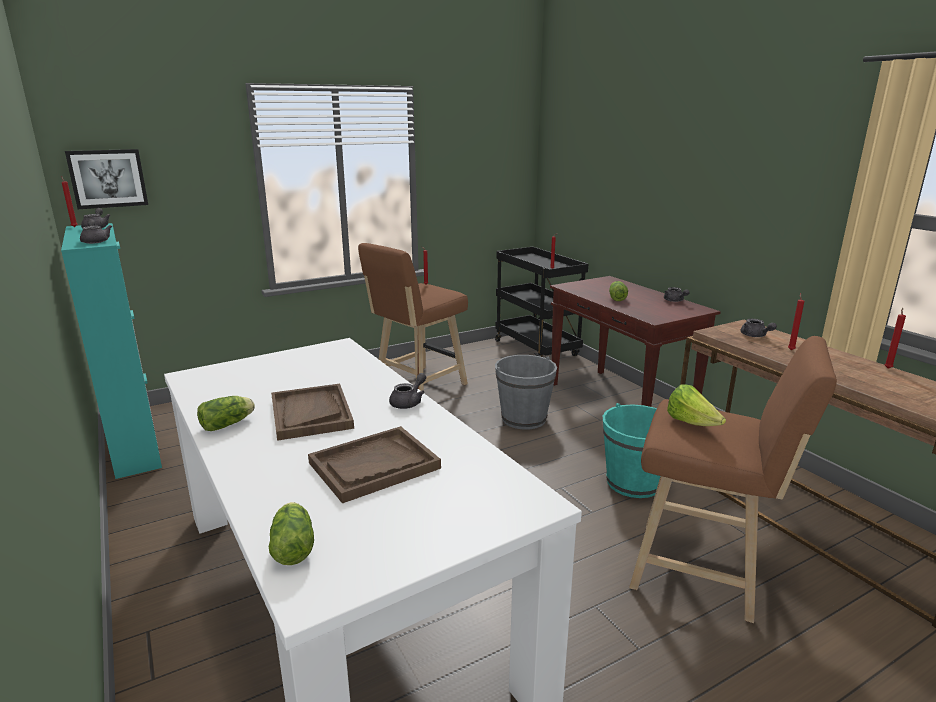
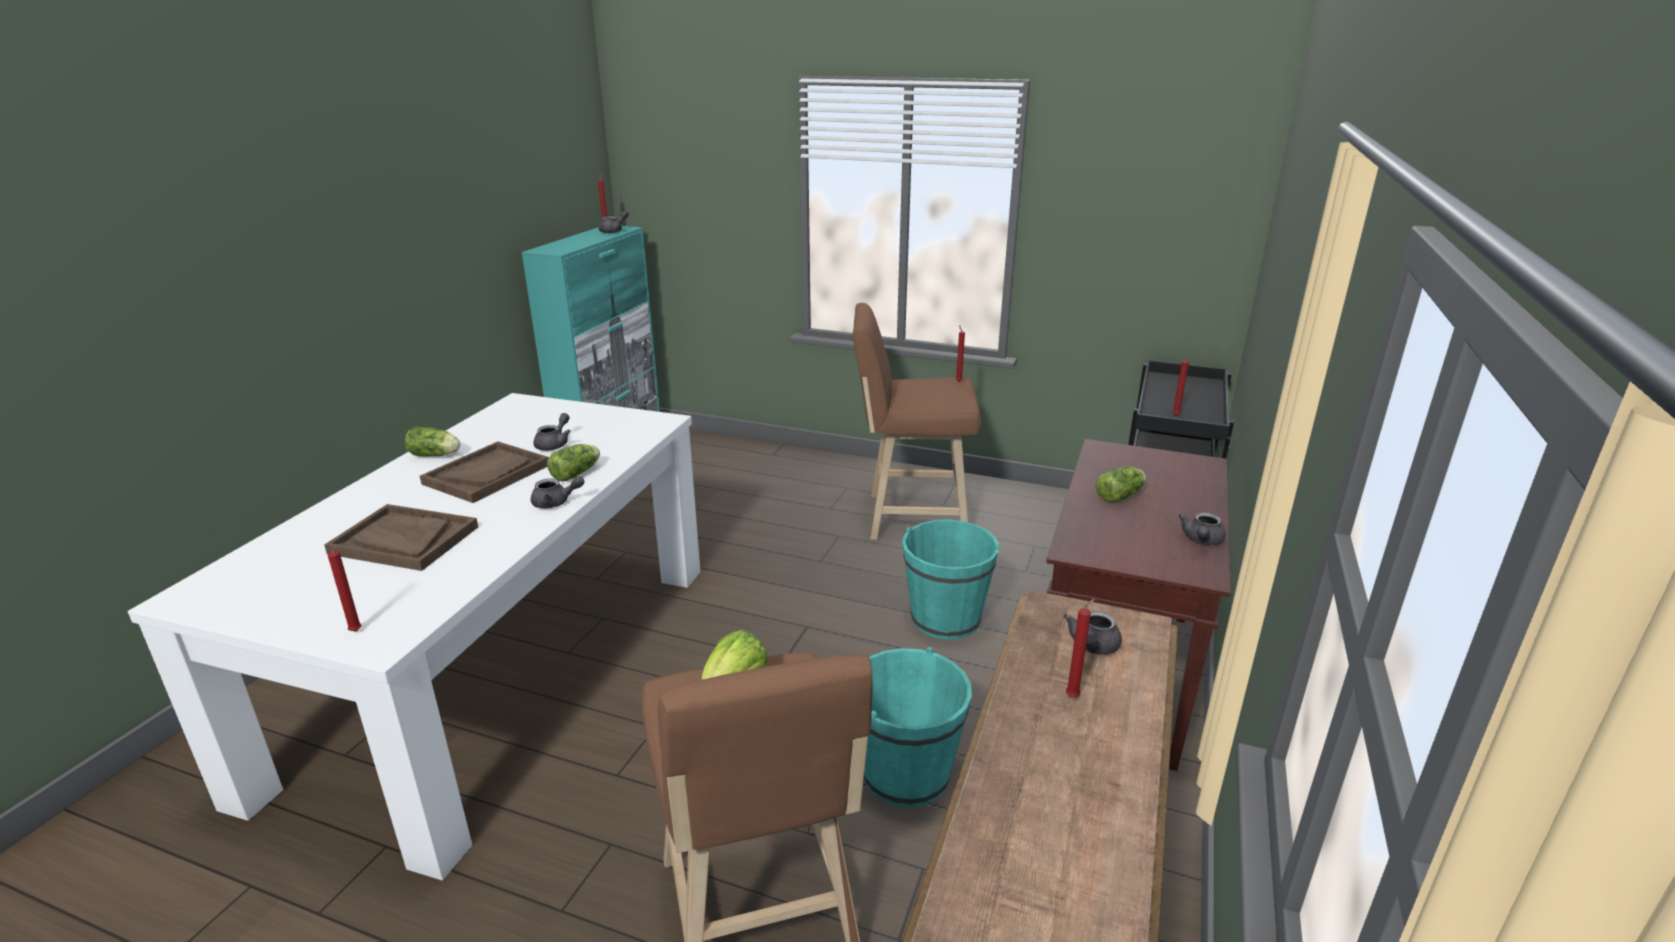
camera: 50 degrees right, 5 degrees up
picture [65,149,148,209] -> none
grey teapot [80,219,112,244] -> grey teapot moved to [533,413,571,451]
lettuce [269,502,314,565] -> lettuce moved to [547,444,600,481]
grey bucket [495,355,557,429] -> turquoise bucket [902,519,999,640]
red candle [884,308,906,369] -> red candle moved to [328,543,362,632]

